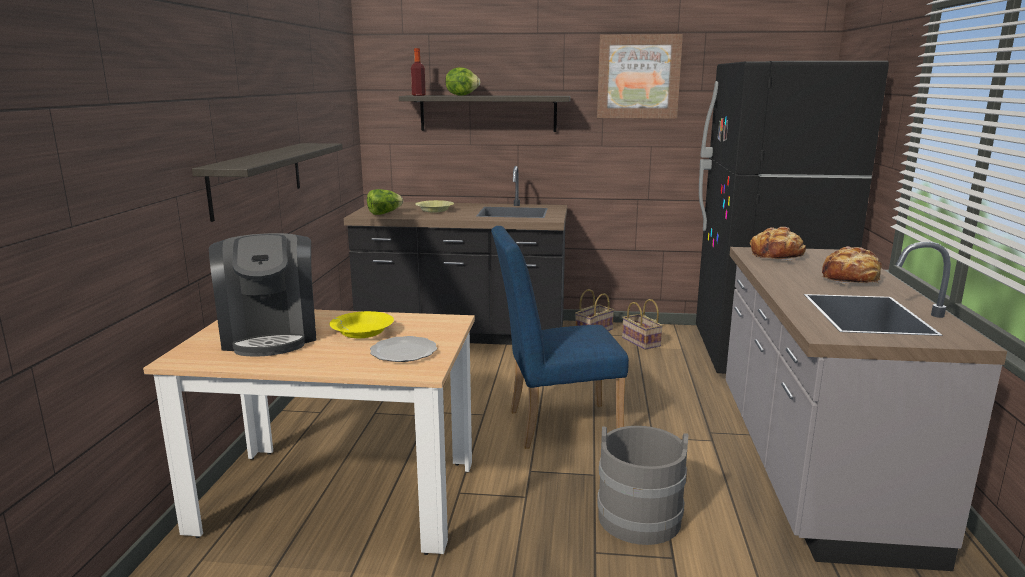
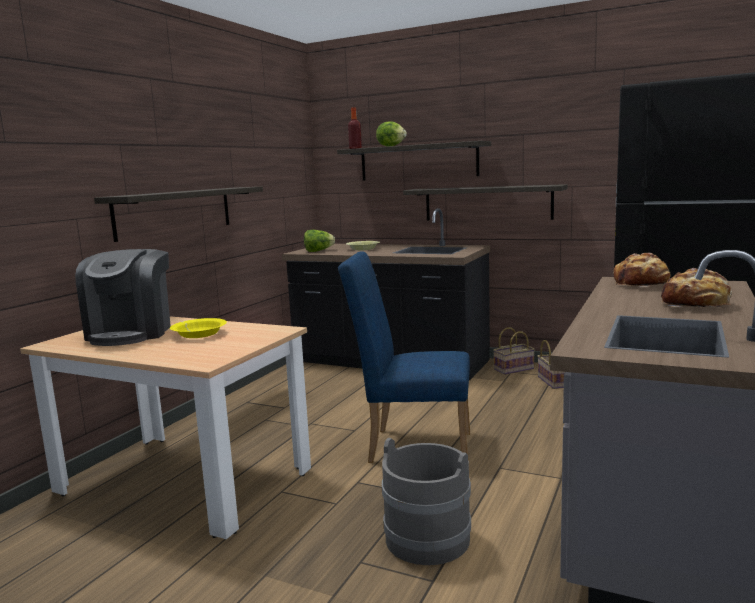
camera: 20 degrees right, 5 degrees down
plate [370,336,437,362] -> none
picture [597,34,683,119] -> none
none -> shelf [403,184,568,220]

